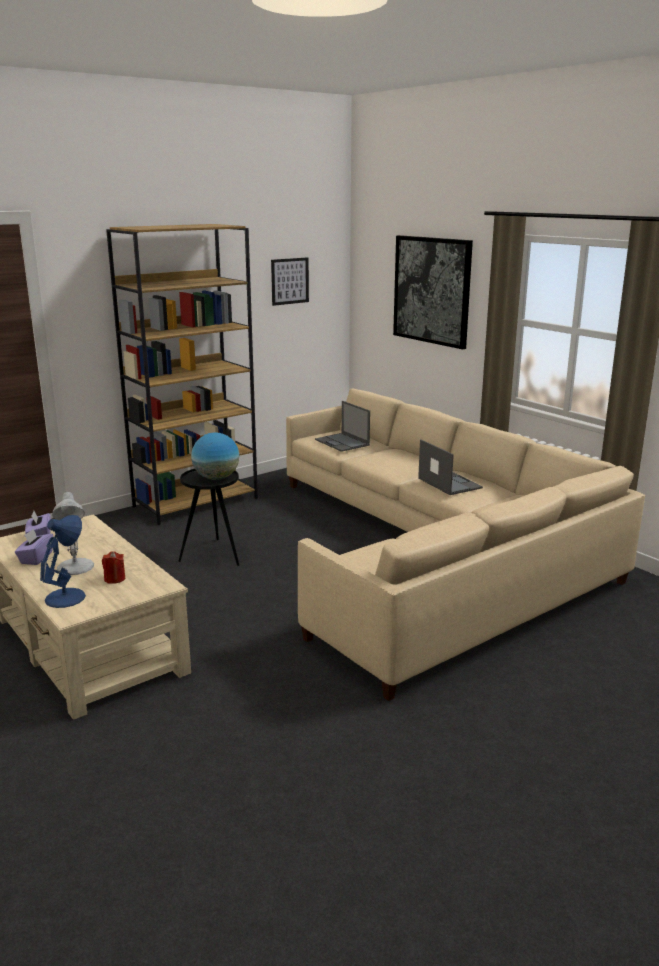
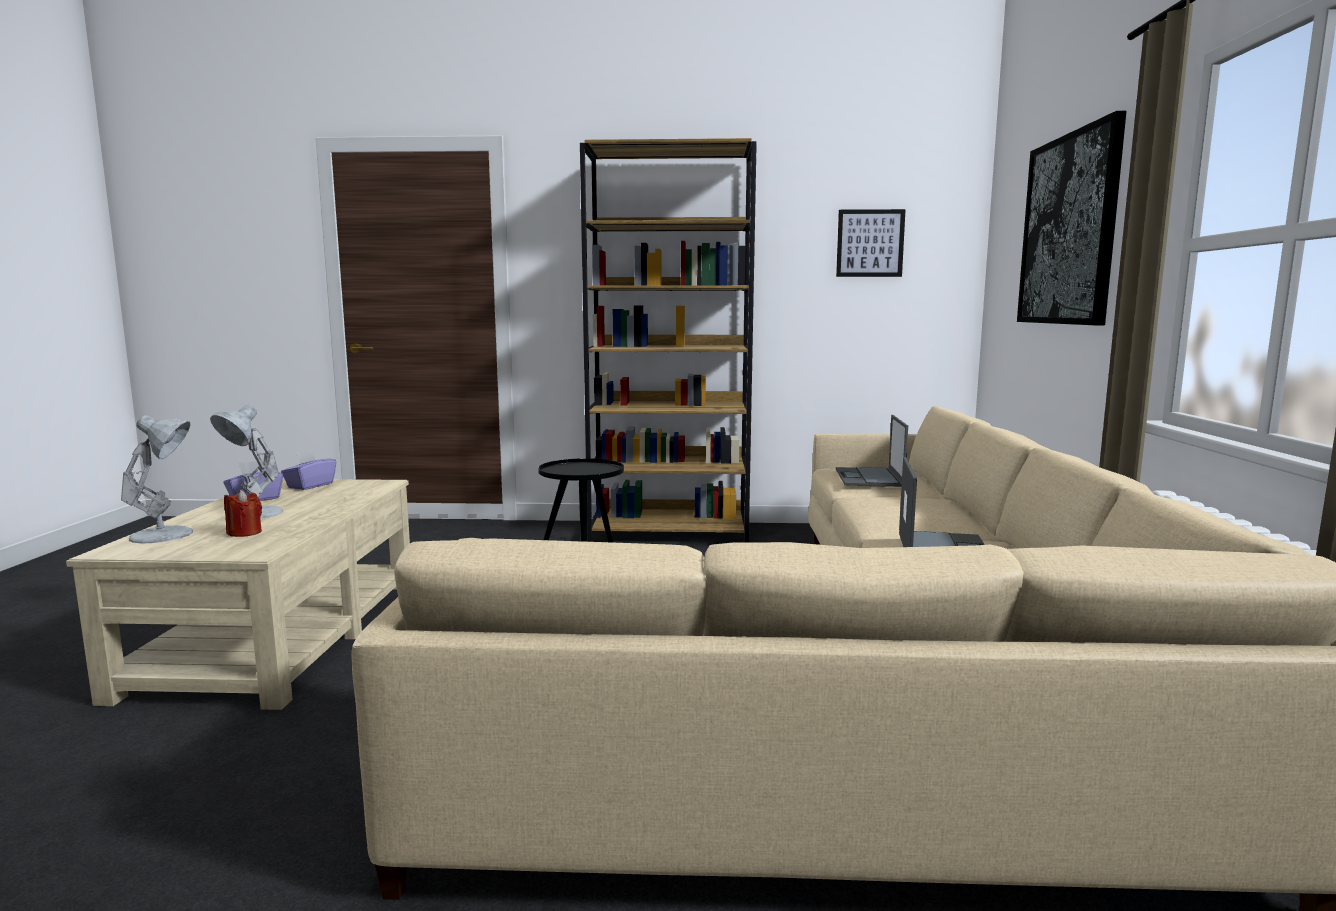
camera: 40 degrees right, 10 degrees down
blue table lamp [40,515,86,608] -> white table lamp [121,415,193,544]
globe [191,432,239,480] -> none

